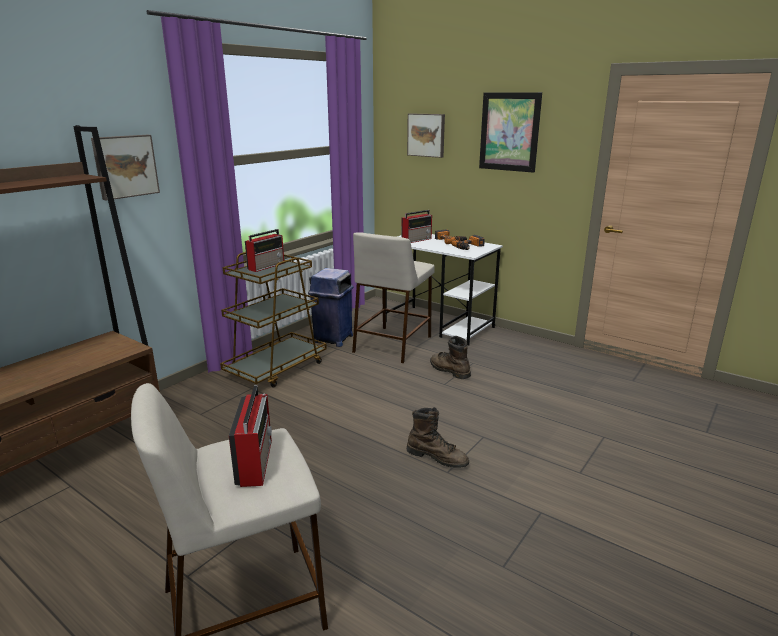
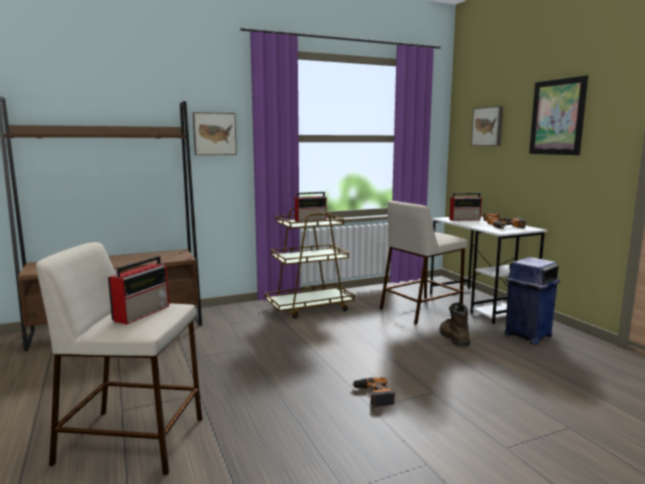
camera: 30 degrees right, 10 degrees down
blue trash can [308,268,353,347] -> blue trash can moved to [505,257,560,345]
brown boot [407,407,469,468] -> power drill [352,377,395,407]

